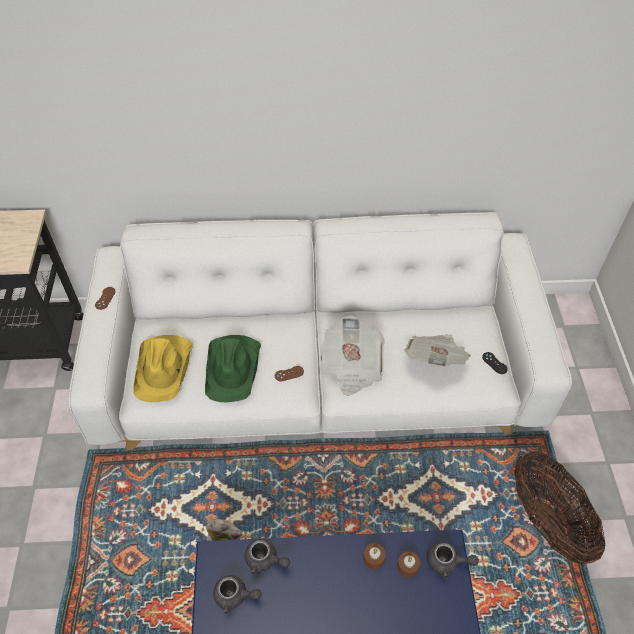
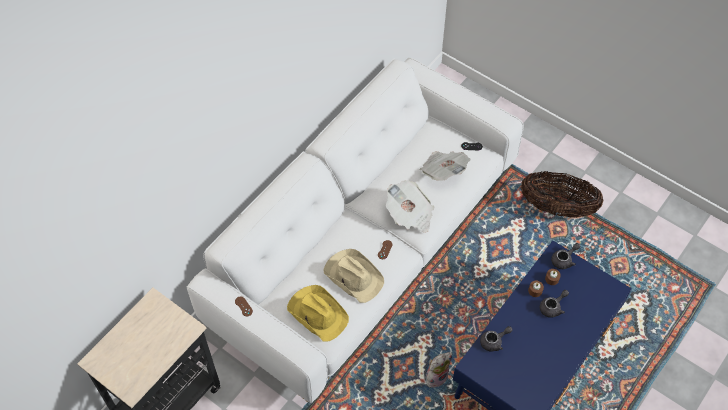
camera: 50 degrees left, 5 degrees up
green hat [205,335,261,402] -> beige hat [323,249,384,303]
grey teapot [213,575,262,614] -> grey teapot moved to [540,290,569,318]

